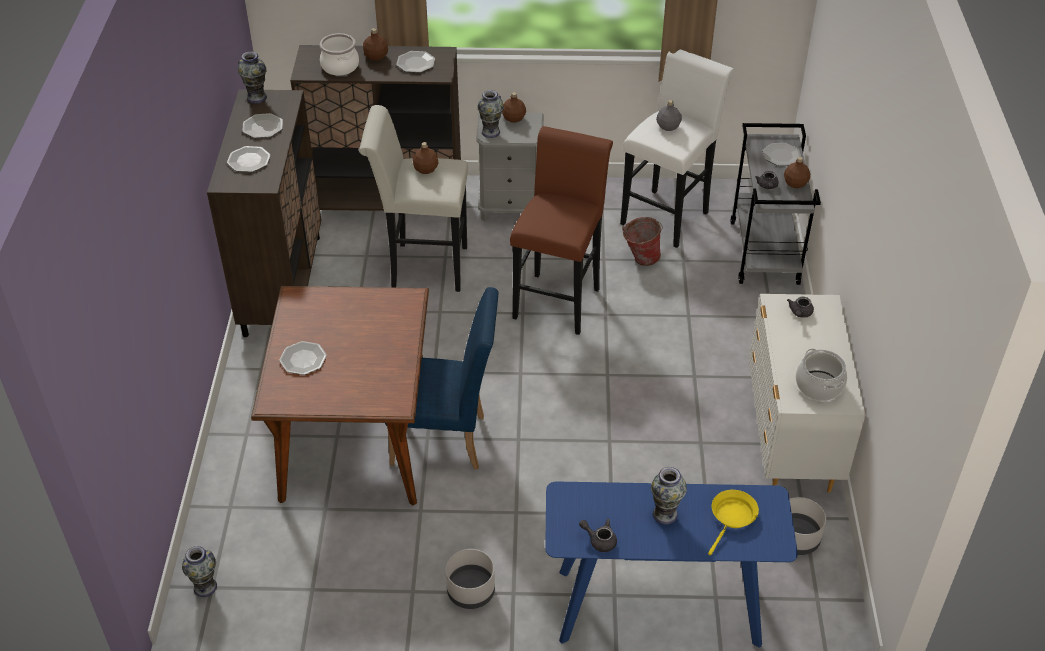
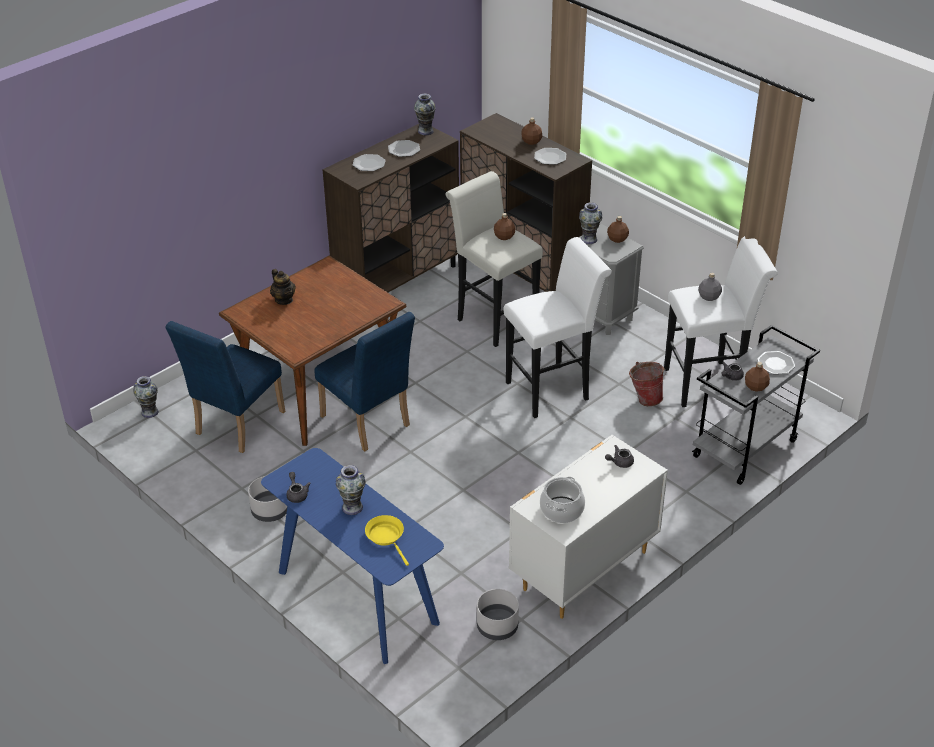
camera: 45 degrees right, 5 degrees down
plate [279,341,327,375] -> teapot [270,269,296,305]
cooking pot [320,33,359,75] -> none
brown stool [510,126,613,335] -> white stool [503,237,612,418]
yellow frying pan [708,490,759,555] -> yellow frying pan turned 105 degrees counterclockwise [365,515,409,566]
none -> blue chair [166,321,285,453]

